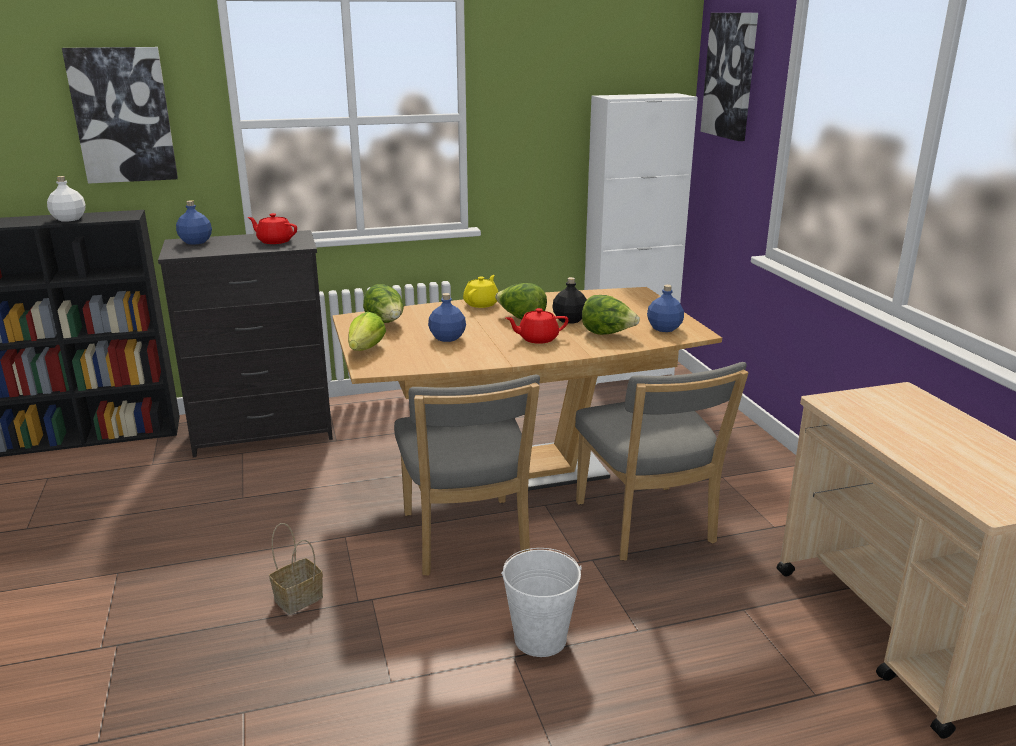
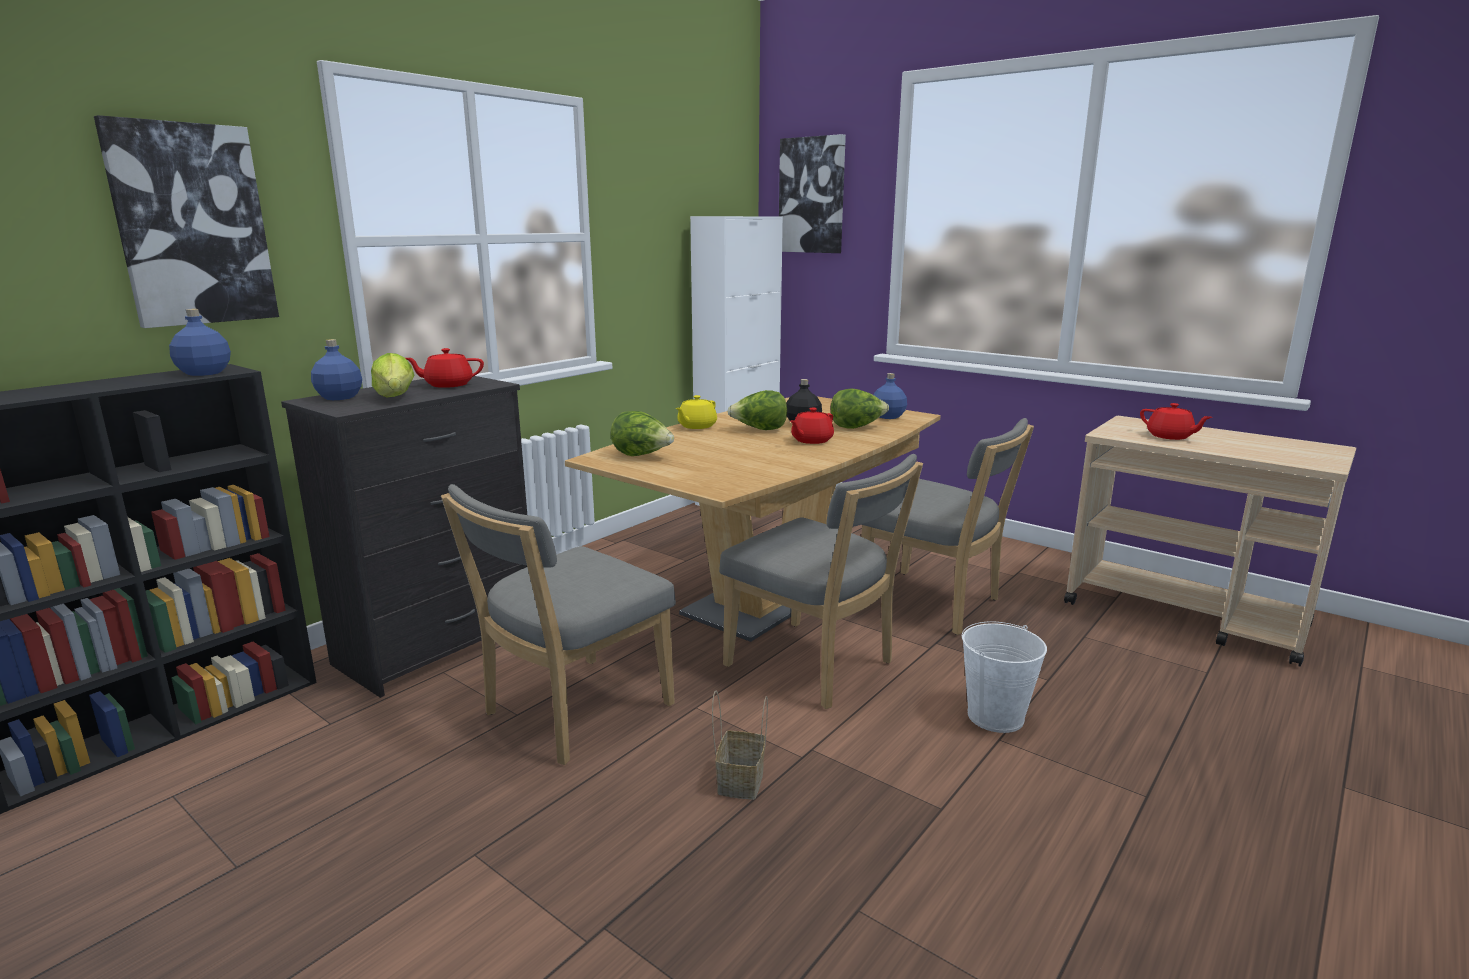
camera: 35 degrees left, 5 degrees down
white bottle [47,176,86,222] -> none
lettuce [348,312,386,351] -> lettuce moved to [371,353,414,398]
blue bottle [428,293,466,342] -> blue bottle moved to [169,309,231,376]
yellow teapot [463,275,498,308] -> yellow teapot turned 135 degrees counterclockwise [676,395,717,429]
none -> grey chair [441,484,676,765]
none -> red teapot [1140,403,1212,440]

